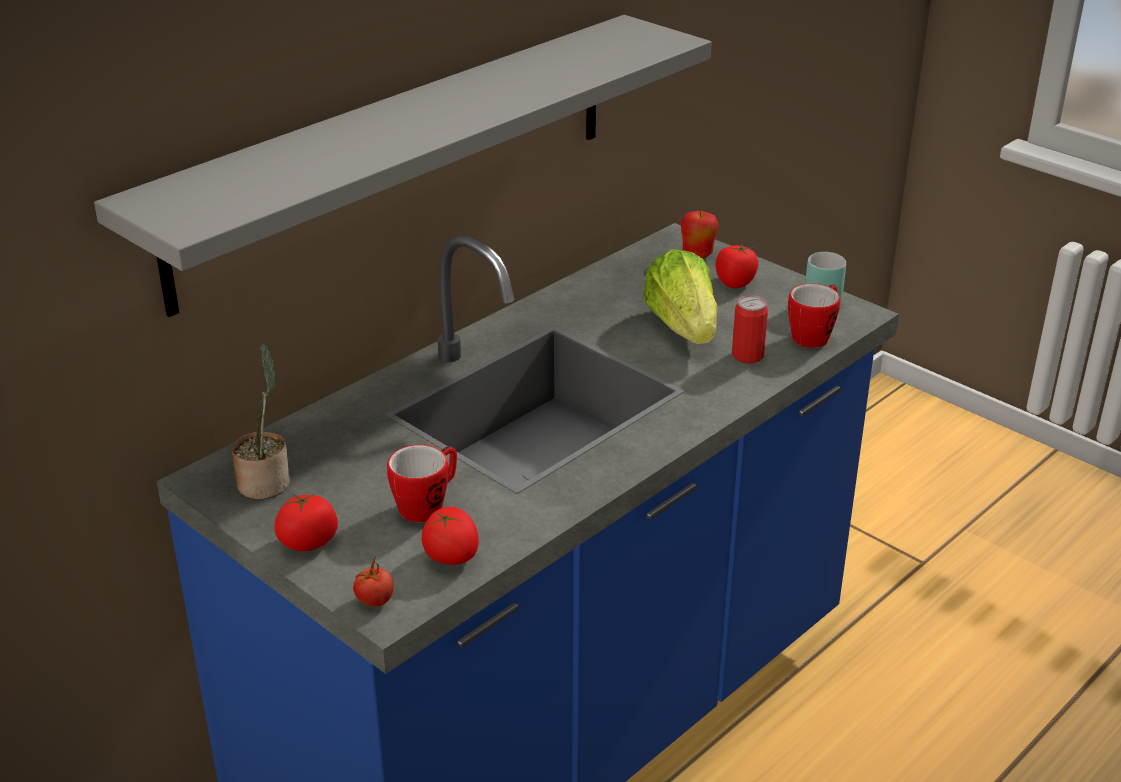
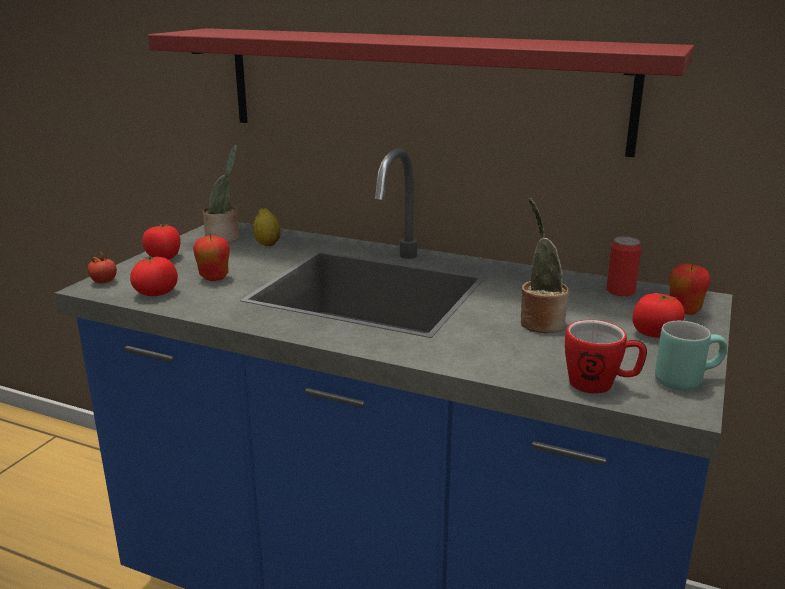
camera: 70 degrees right, 10 degrees down
grey shelf [94,15,711,317] -> red shelf [148,28,694,157]
mug [387,445,457,522] -> apple [193,233,230,281]
lettuce [643,249,717,344] -> potted plant [521,198,569,333]
can [732,295,768,363] -> can moved to [606,236,641,296]
none -> lemon [253,208,281,246]

